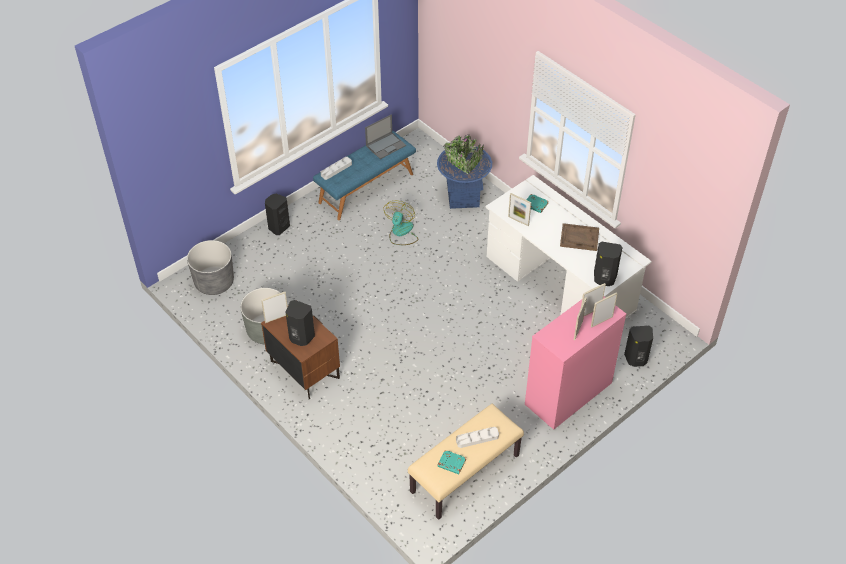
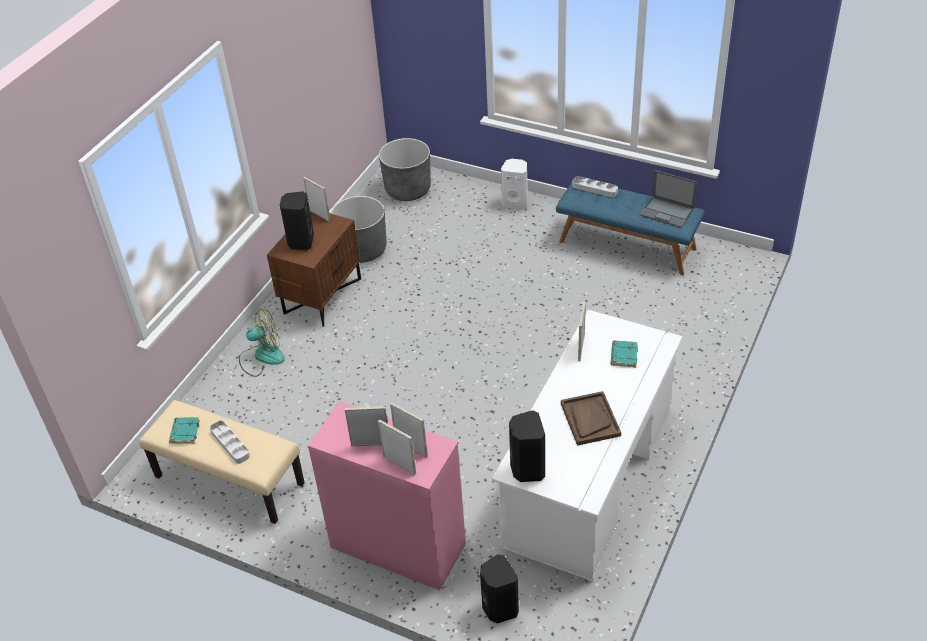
camera: 70 degrees right, 5 degrees down
black speaker [265,194,290,235] -> white speaker [501,159,527,210]
fan [383,201,418,245] -> fan moved to [239,309,285,377]
blue planter [437,135,492,209] -> none

